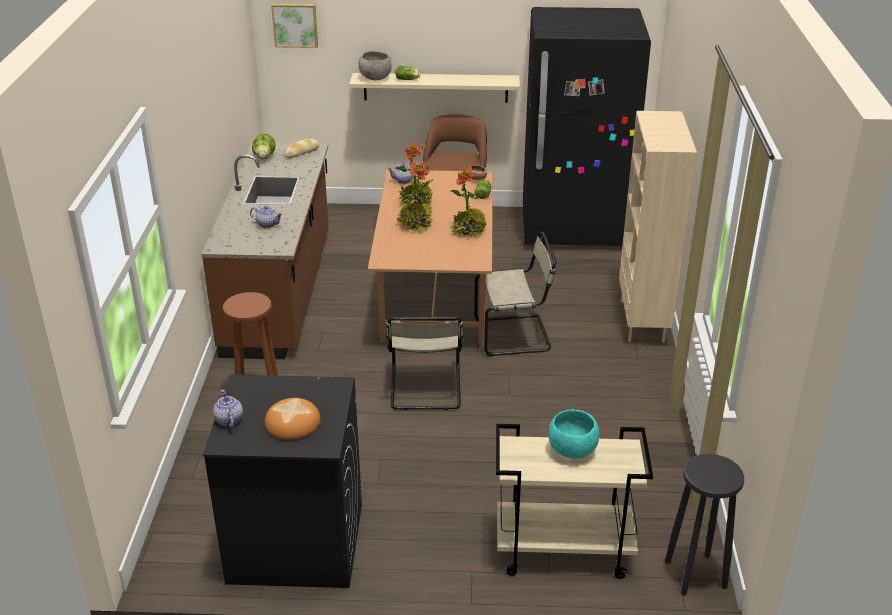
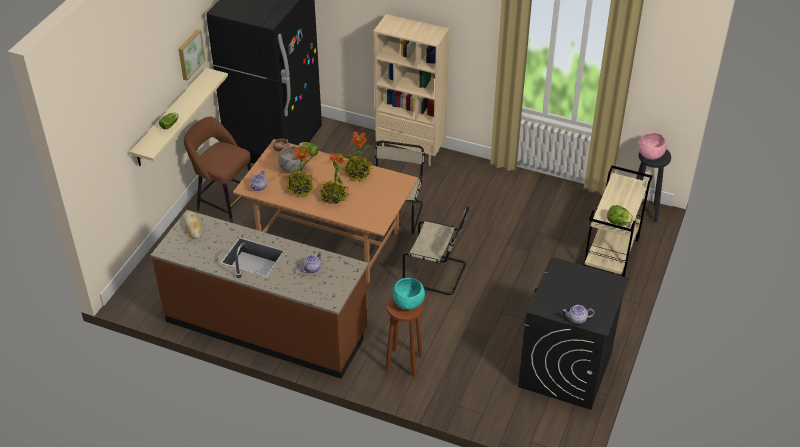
camera: 70 degrees left, 10 degrees up
lettuce [252,134,276,159] -> lettuce moved to [607,205,633,226]
bread [264,398,321,440] -> none
picture [271,4,318,48] -> picture moved to [178,29,205,80]
grey bowl [358,51,392,80] -> grey bowl moved to [278,146,307,173]
turquoise bowl [548,409,599,459] -> turquoise bowl moved to [393,278,425,310]
none -> pink bowl [638,132,667,160]

